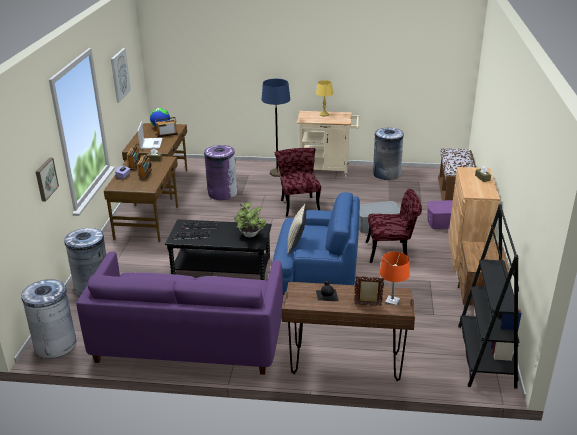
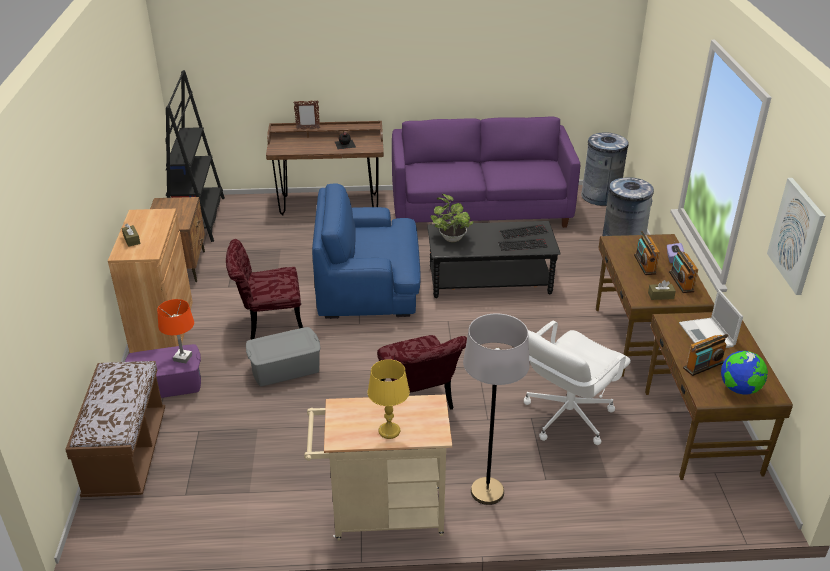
camera: 170 degrees right, 5 degrees up
picture [36,158,59,201] -> none
purple trash can [204,145,237,200] -> white office chair [524,321,631,445]
blue floor lamp [262,79,290,177] -> grey floor lamp [463,314,530,505]
beige pillow [288,204,306,254] -> none
grey trash can [373,128,404,180] -> none
orange table lamp [380,252,410,305] -> orange table lamp moved to [157,299,194,363]

